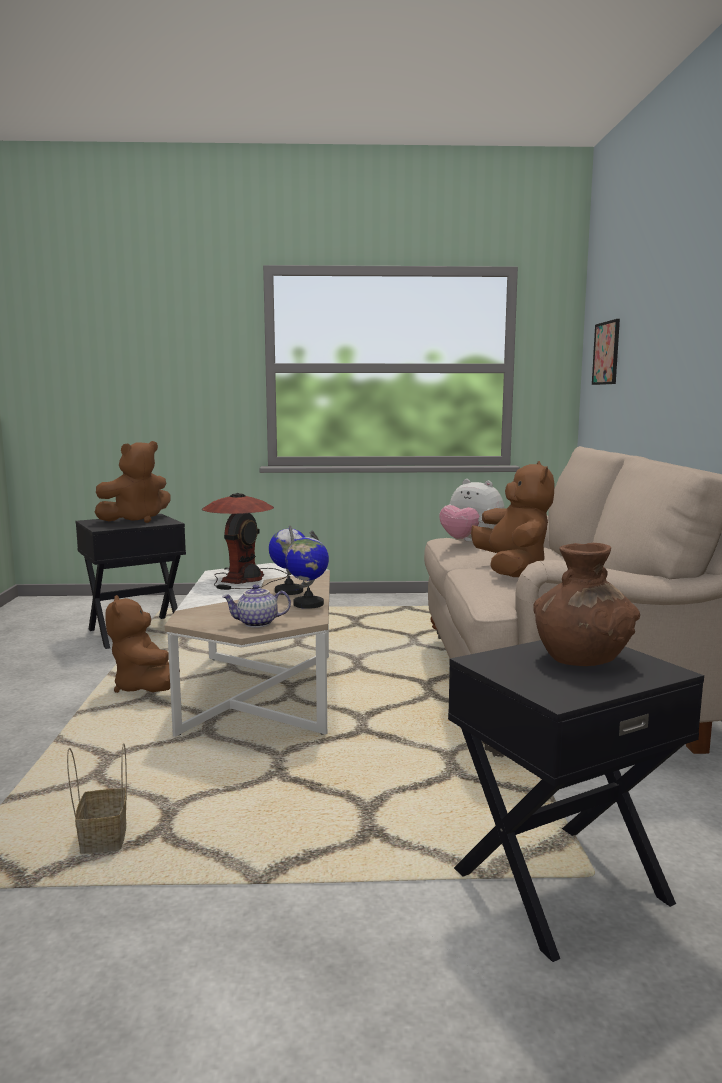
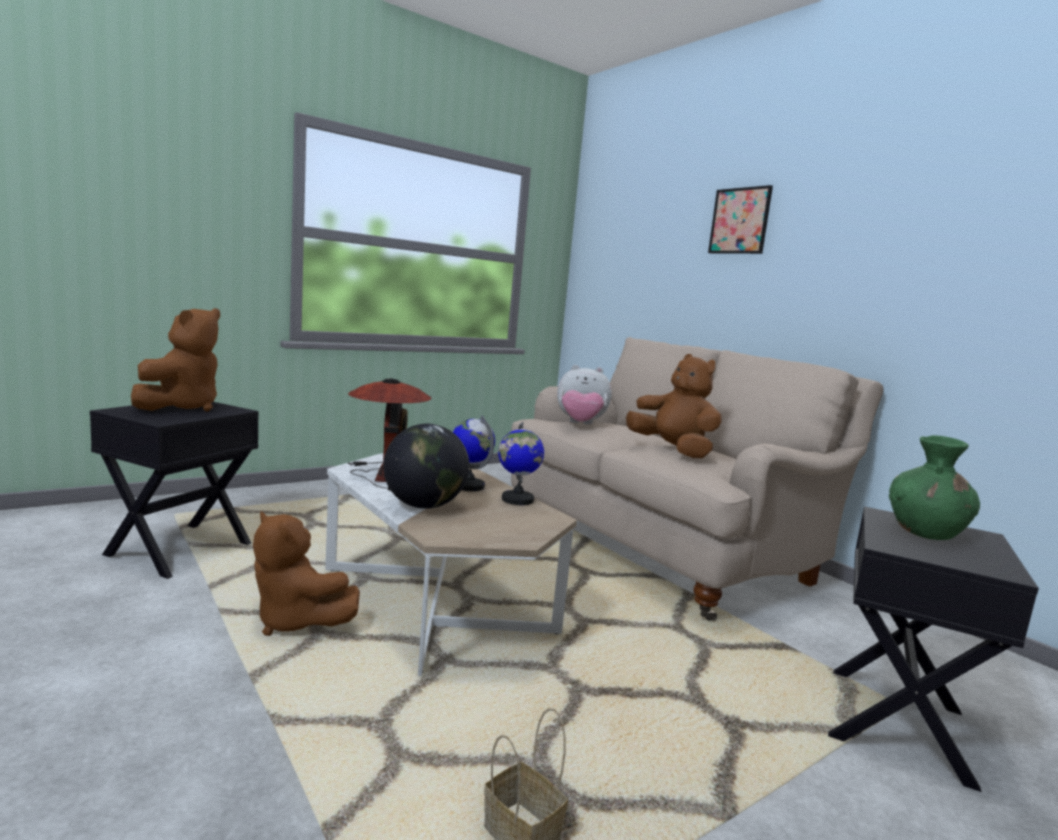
camera: 35 degrees left, 0 degrees up
teapot [222,584,291,628] -> none
brown vase [533,543,640,666] -> green vase [889,435,980,540]
picture [592,319,620,385] -> picture moved to [708,185,773,254]
none -> globe [383,424,469,509]

